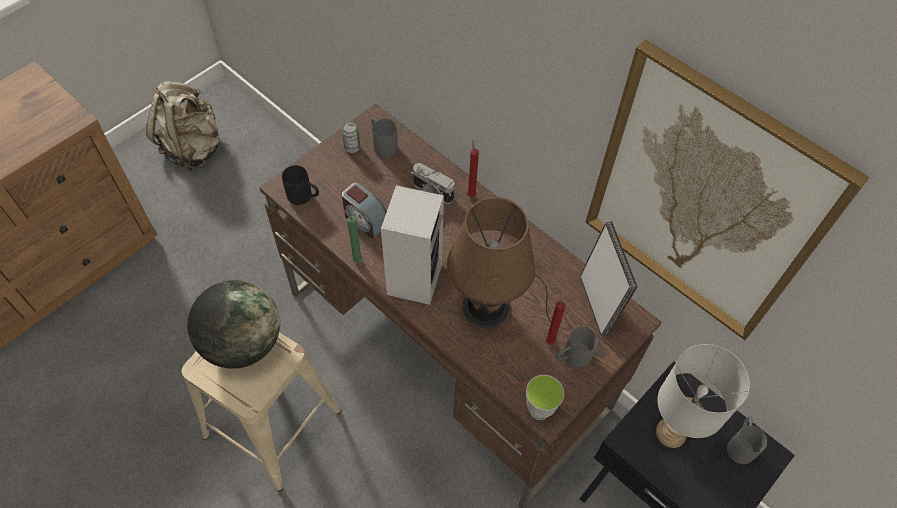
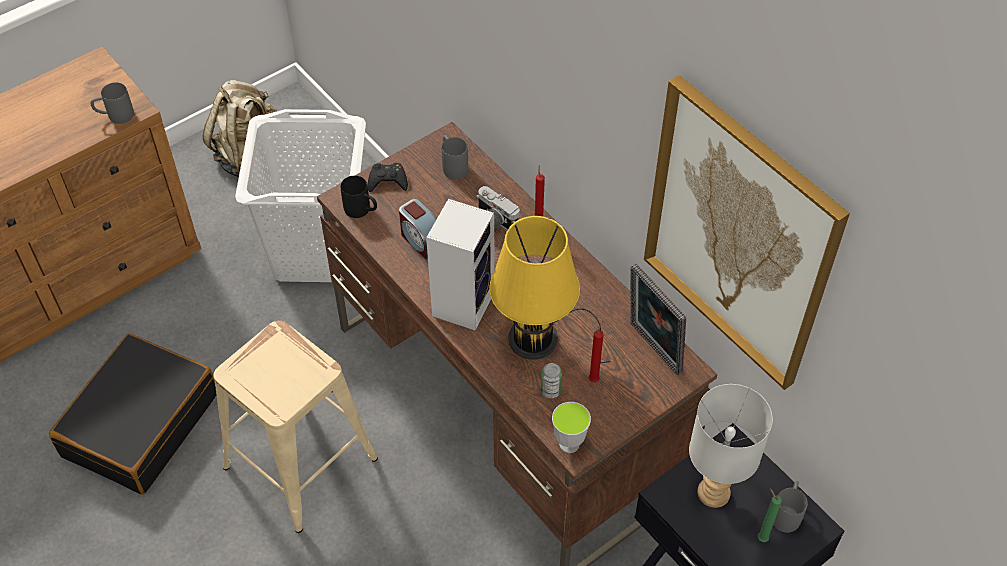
camera: 10 degrees right, 5 degrees down
globe [187,280,280,369] -> none
can [342,122,360,153] -> can moved to [541,363,562,398]
green candle [344,210,362,263] -> green candle moved to [758,489,782,542]
brown table lamp [447,197,562,328] -> yellow table lamp [489,216,611,363]
grey mug [556,326,598,368] -> grey mug moved to [90,82,134,124]
picture frame [580,221,638,337] -> picture frame turned 150 degrees clockwise [630,264,686,375]
none -> black suitcase [49,333,216,495]
none -> white laundry basket [235,109,366,282]
none -> black game controller [367,163,408,192]

